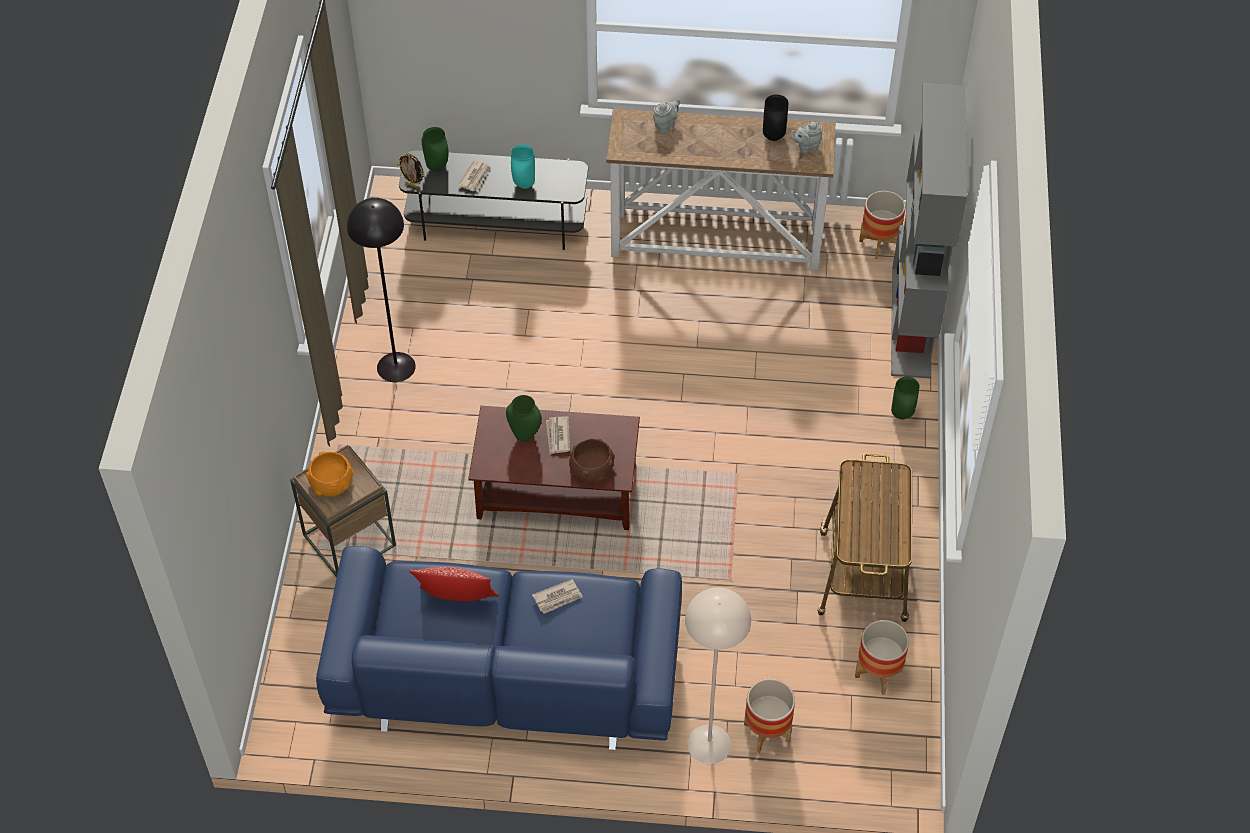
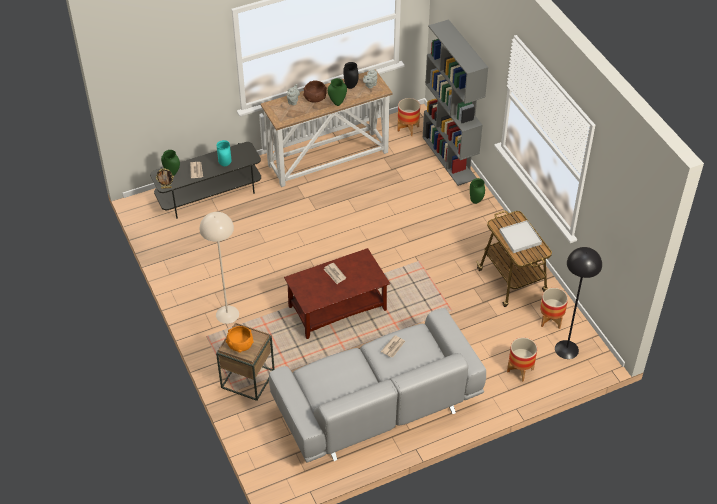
camera: 30 degrees left, 5 degrees down
blue sofa [316,546,682,750] -> grey sofa [269,308,486,463]
black floor lamp [347,198,416,382] -> black floor lamp moved to [555,247,602,359]
pillow [409,567,498,601] -> none
green vase [506,395,542,442] -> green vase moved to [328,78,347,106]
brown bowl [569,439,615,483] -> brown bowl moved to [303,81,327,102]
beige floor lamp [685,588,751,764] -> beige floor lamp moved to [200,212,239,324]
none -> white tray [499,220,542,253]

